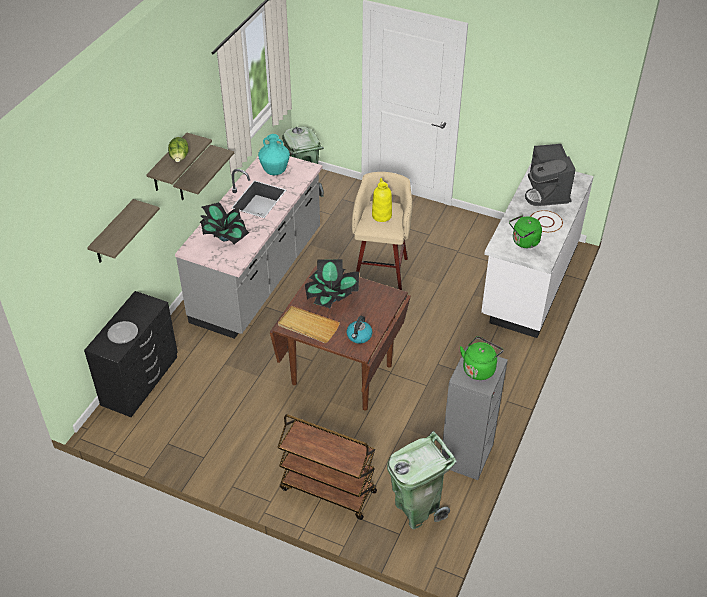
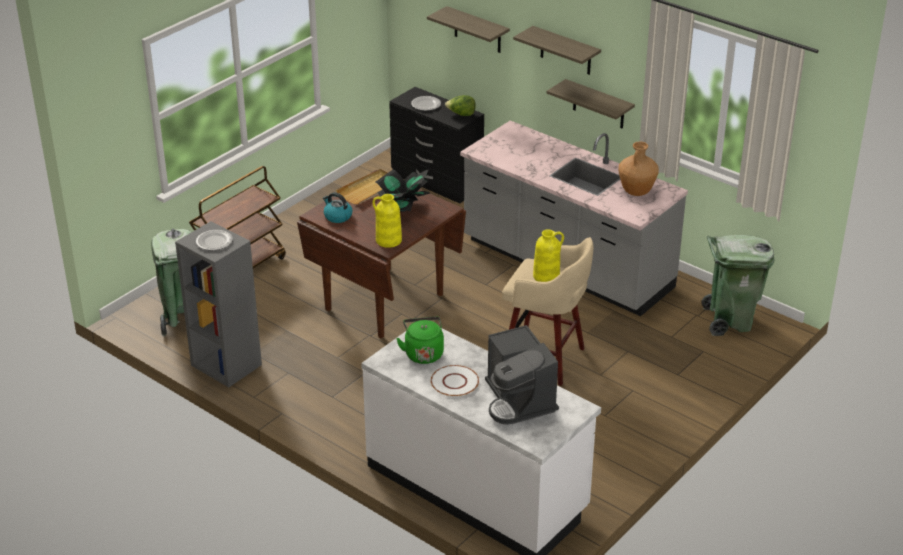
camera: 105 degrees right, 10 degrees down
lettuce [168,137,189,162] -> lettuce moved to [445,95,476,116]
potted plant [199,202,249,244] -> none
turquoise vase [258,134,290,175] -> brown vase [619,142,659,196]
green kettle [460,336,503,380] -> plate [196,230,233,250]
coffee machine [525,144,576,206] -> coffee machine turned 120 degrees counterclockwise [485,325,559,425]
none -> yellow vase [372,194,402,248]

